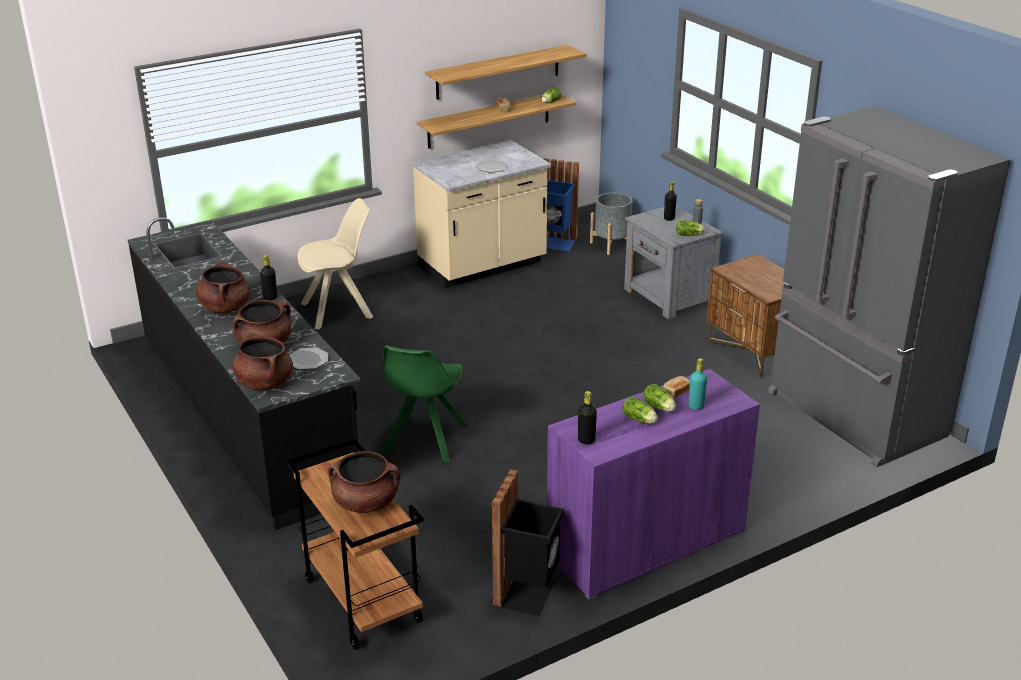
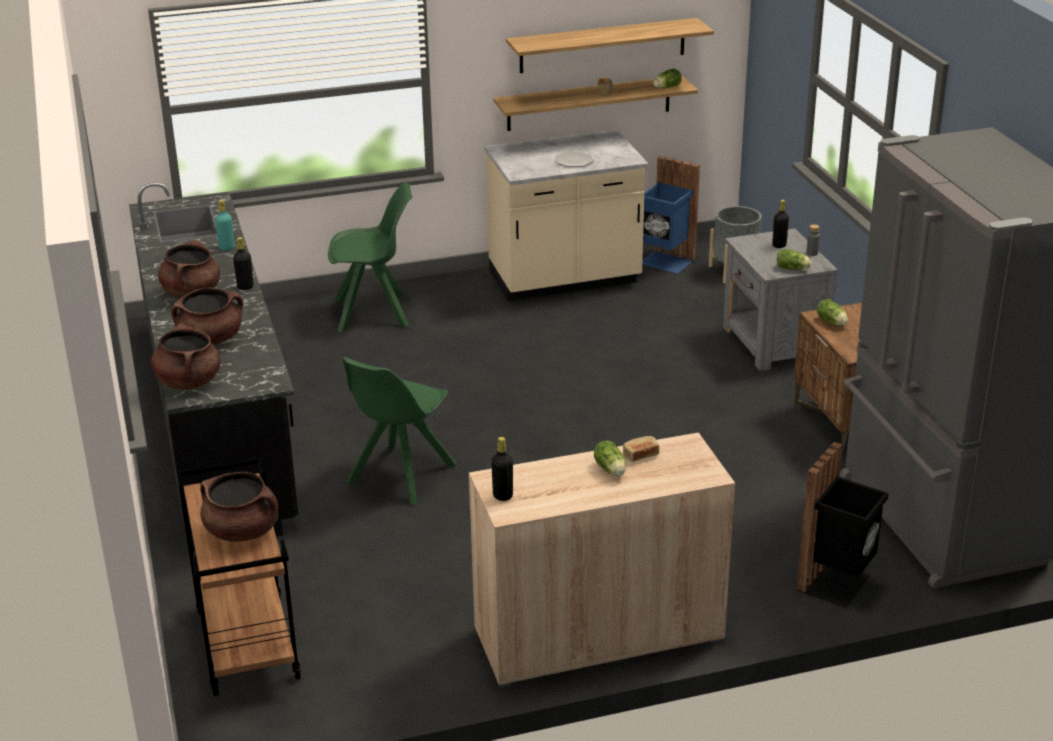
camera: 15 degrees right, 0 degrees up
plate [289,348,328,370] -> none
beige chair [298,198,373,329] -> green chair [328,183,412,332]
black trash can [492,469,564,616] -> black trash can moved to [796,442,889,608]
purple cabinet [547,369,760,600] -> beige cabinet [469,432,735,687]
lettuce [623,397,658,424] -> lettuce moved to [817,299,848,326]
turquoise bottle [689,358,707,410] -> turquoise bottle moved to [215,200,234,251]

